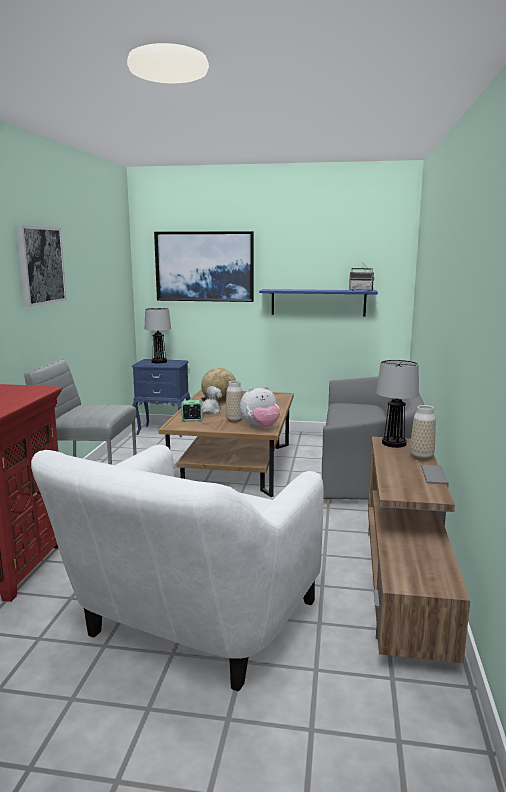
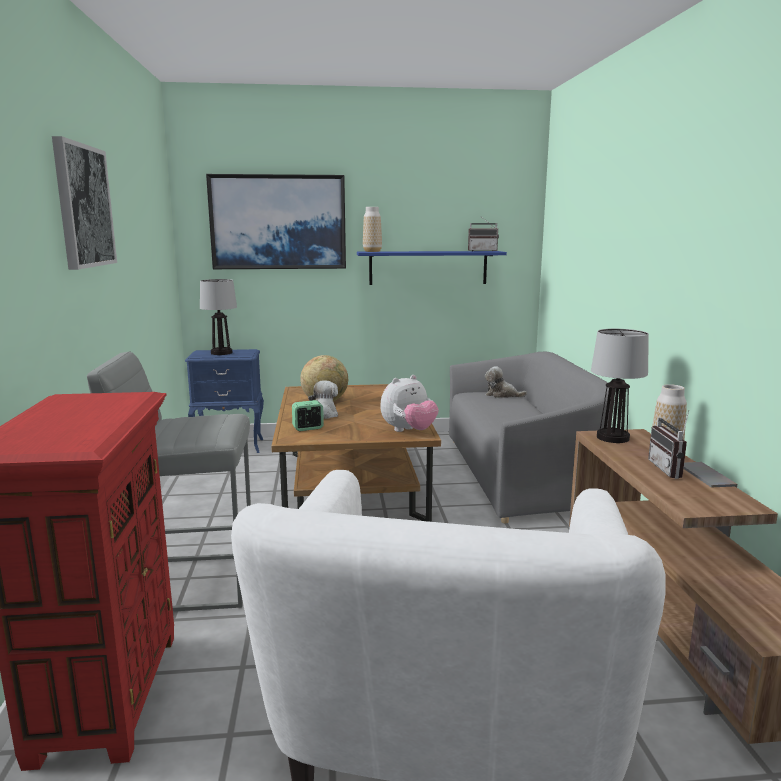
camera: 15 degrees left, 0 degrees up
vase [226,381,243,423] -> vase moved to [363,207,382,252]
none -> plush toy [485,366,527,398]
none -> radio [648,410,689,479]

